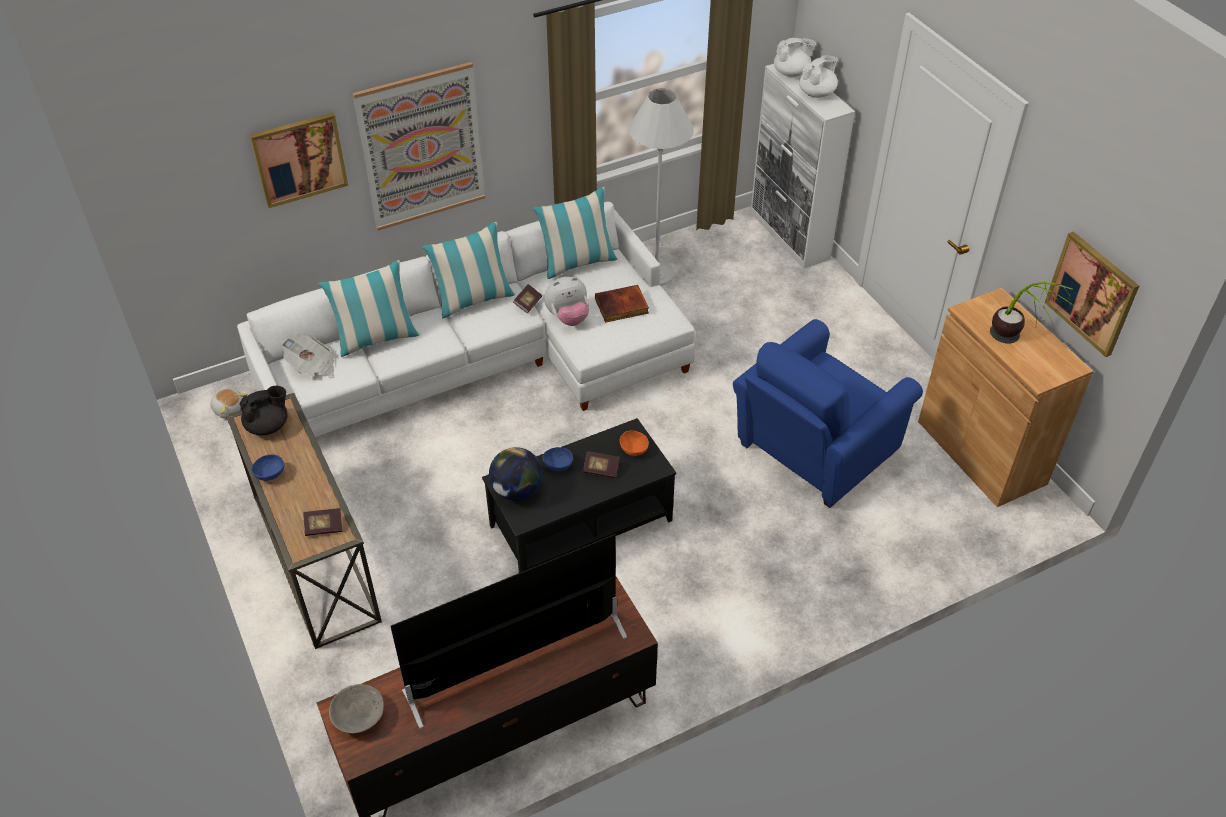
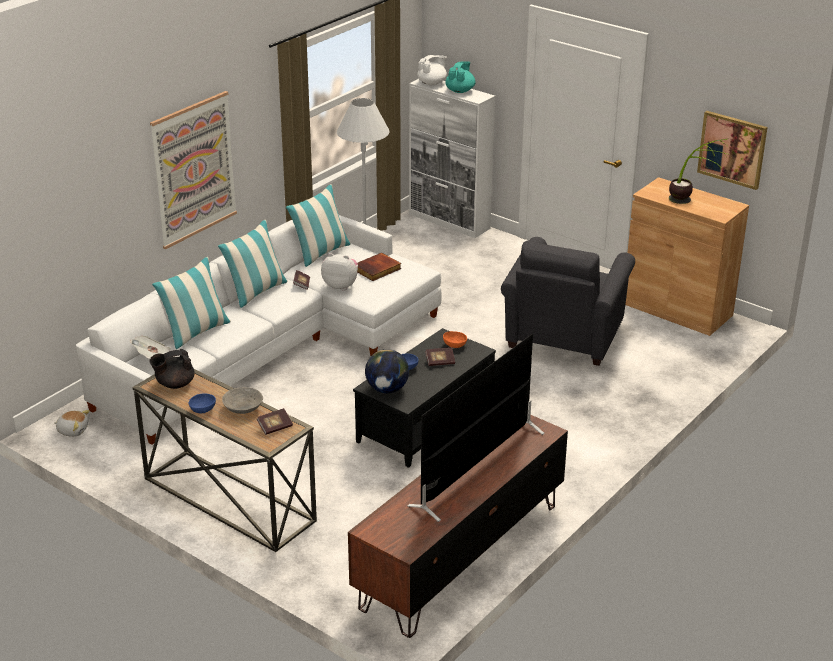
camera: 25 degrees left, 15 degrees down
black teapot [239,386,288,435] -> black teapot turned 150 degrees counterclockwise [149,349,194,389]
picture [250,113,348,208] -> none
grey bowl [329,684,384,733] -> grey bowl moved to [222,387,263,414]
plush toy [544,276,589,326] -> plush toy turned 120 degrees counterclockwise [321,253,358,290]
blue armchair [733,319,923,508] -> grey armchair [501,237,635,366]
white teapot [799,55,838,98] -> turquoise teapot [445,61,475,93]

